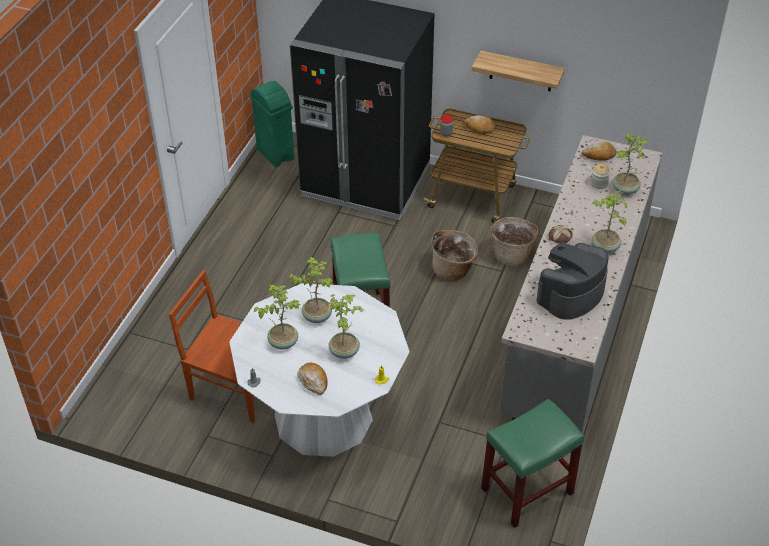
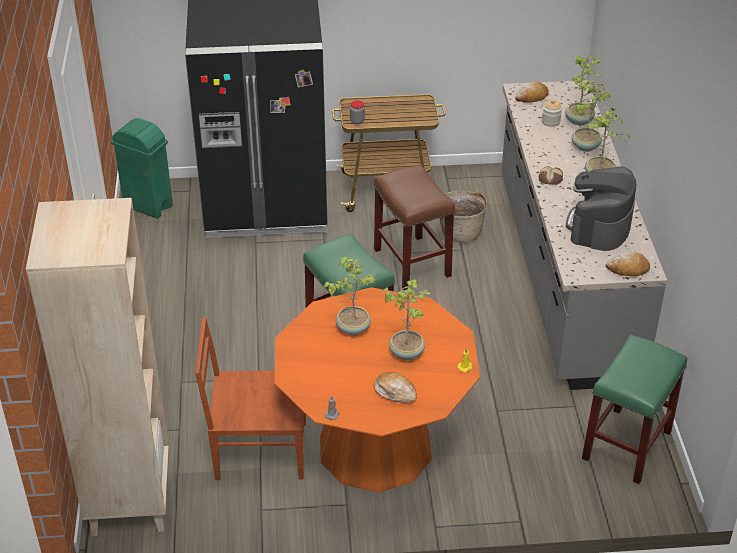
camera: 25 degrees left, 5 degrees down
white dining table [229,283,410,457] -> orange dining table [275,287,480,492]
potted plant [254,284,300,350] -> potted plant moved to [572,81,610,152]
basket [431,230,478,281] -> brown stool [374,165,455,290]
bread [464,115,495,134] -> bread moved to [606,252,650,276]
shelf [472,51,565,91] -> none
none -> beige bookcase [26,198,169,536]

